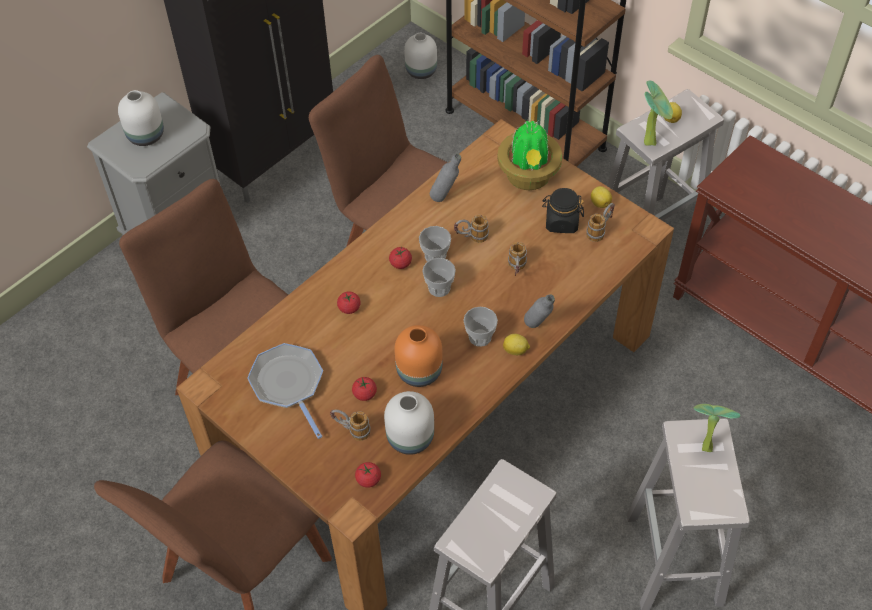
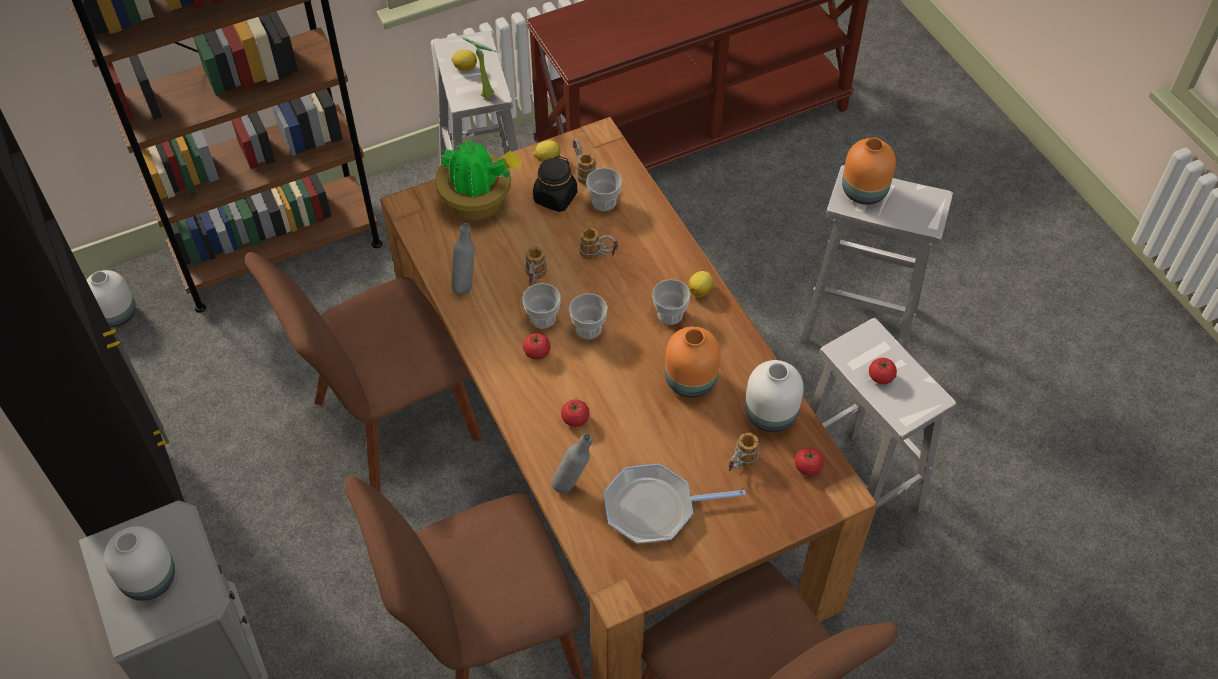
camera: 70 degrees left, 0 degrees up
tomato [352,377,377,401] -> tomato moved to [869,358,897,384]
grey bottle [524,294,555,328] -> grey bottle moved to [552,434,592,494]
potted plant [694,404,740,452] -> orange vase [842,138,896,205]
none -> cup [586,168,622,211]

